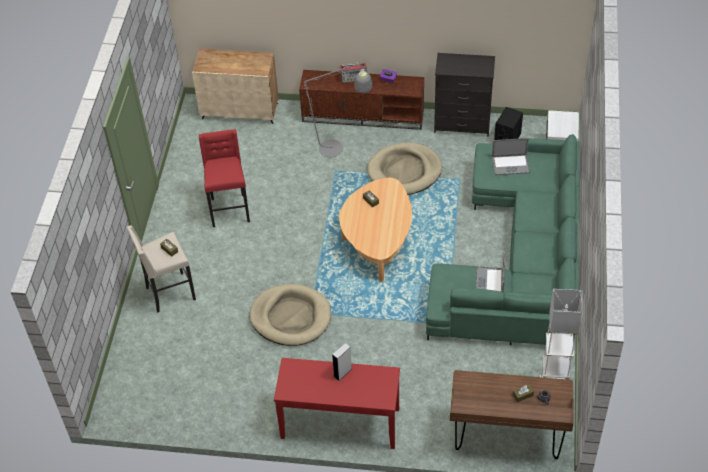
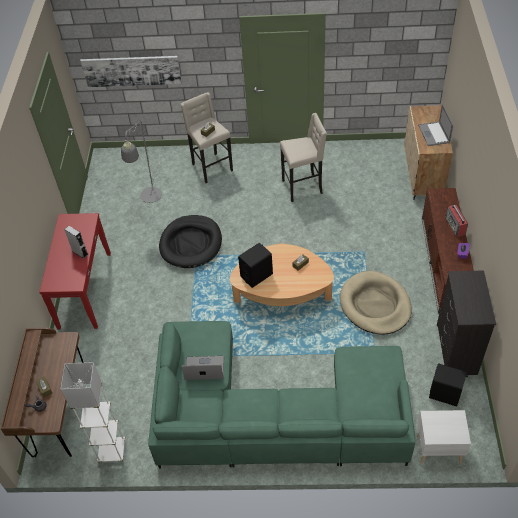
camera: 85 degrees right, 0 degrees up
red stool [199,129,250,227] -> beige stool [280,113,327,202]
beige dog bed [250,284,331,346] -> black dog bed [159,215,222,268]
grey floor lamp [269,63,372,157] -> grey floor lamp moved to [121,121,162,203]
laptop [492,138,530,175] -> laptop moved to [418,104,453,146]
none -> picture [80,56,182,87]
none -> black speaker [238,243,273,288]

